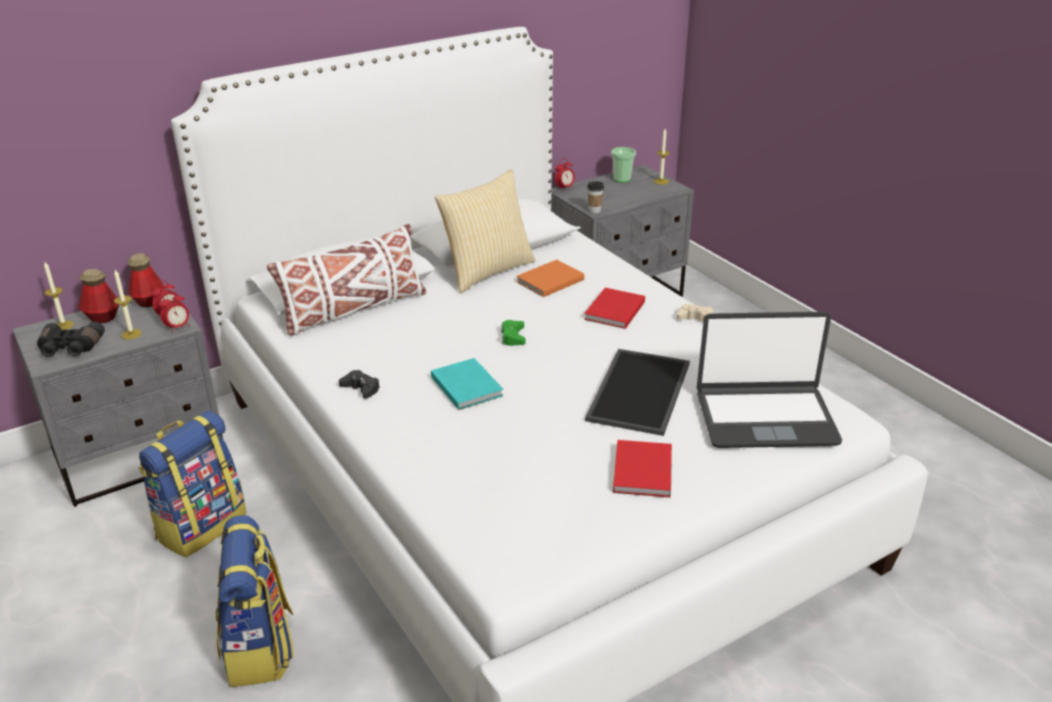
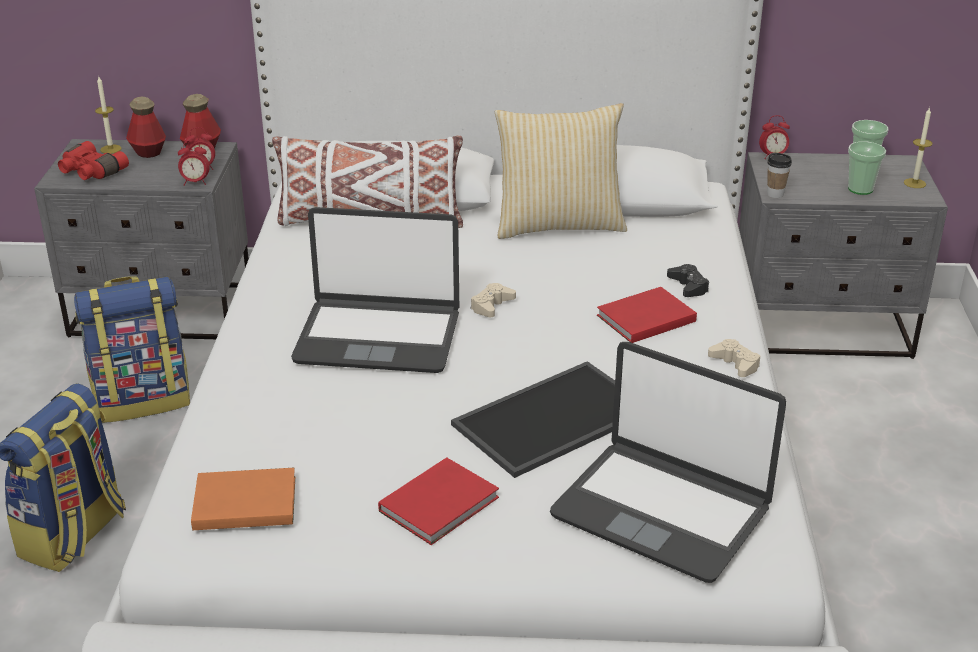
camera: 35 degrees right, 0 degrees up
black binoculars [37,322,105,357] -> red binoculars [58,141,129,180]
candle [114,270,142,340] -> none
black game controller [339,370,380,399] -> black game controller moved to [667,264,709,297]
turquoise book [431,358,503,410] -> laptop [291,207,459,373]
green game controller [501,320,525,346] -> beige game controller [471,283,516,317]
orange book [516,260,584,297] -> orange book moved to [191,468,295,530]
none -> cup [848,142,886,195]

